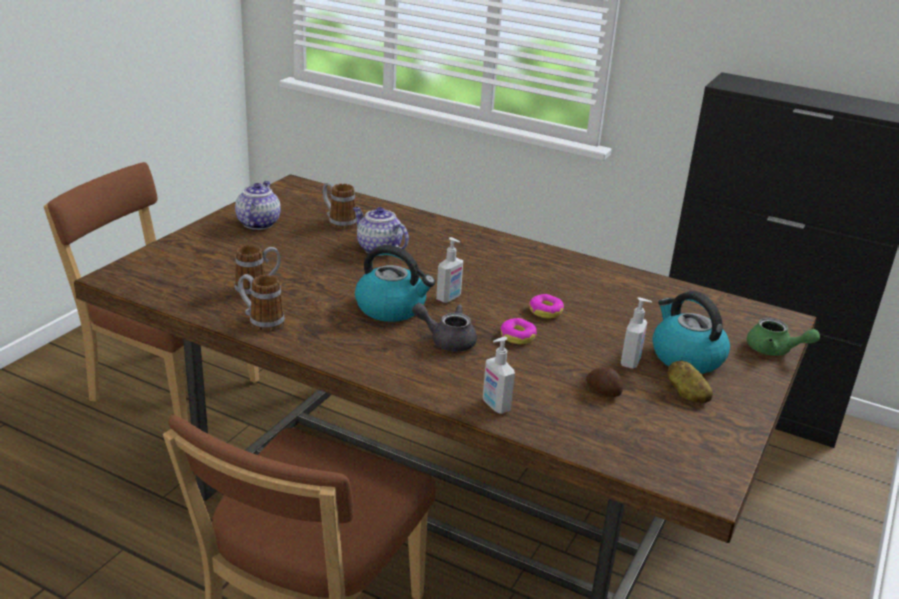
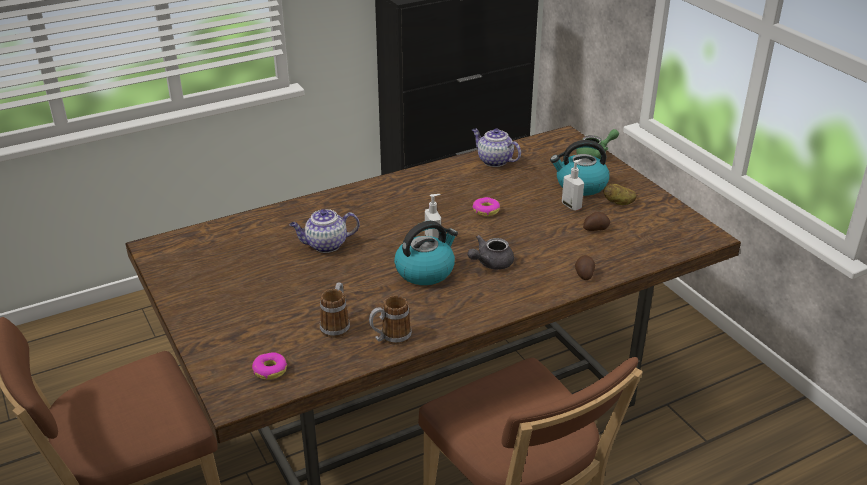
camera: 55 degrees left, 5 degrees up
teapot [235,181,281,230] -> teapot moved to [472,128,521,167]
mug [323,182,357,229] -> none
soap dispenser [483,337,515,414] -> potato [575,255,595,280]
donut [500,318,537,344] -> donut moved to [252,352,287,380]

